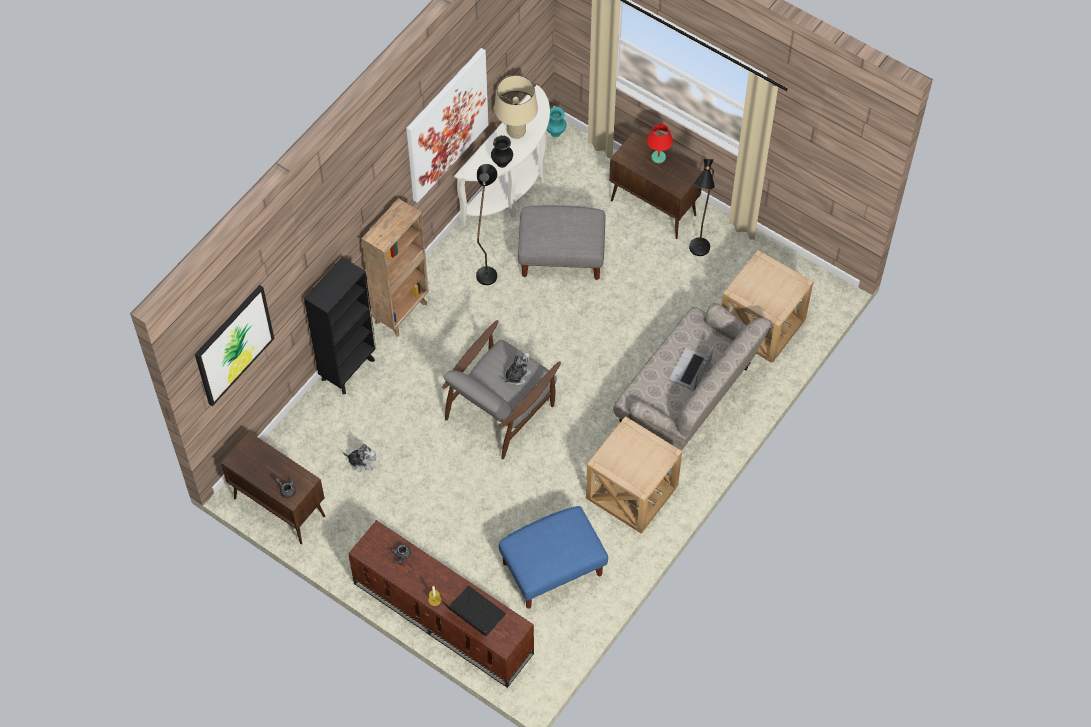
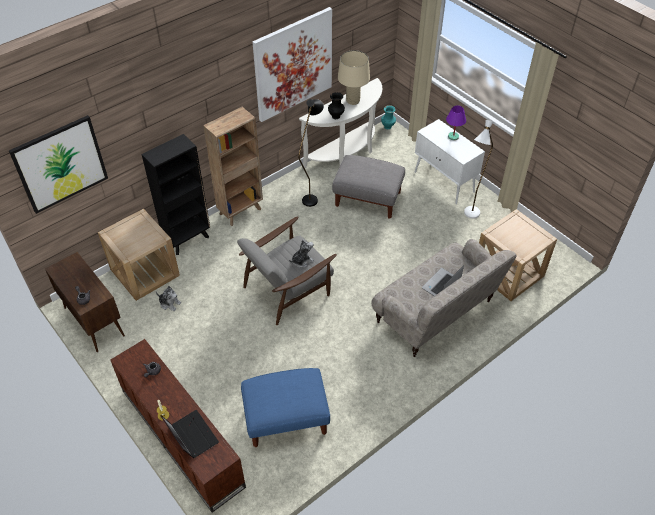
camera: 15 degrees right, 10 degrees down
beige side table [586,416,682,533] -> beige side table moved to [98,209,180,301]
brown cabinet [609,133,702,239] -> white cabinet [415,119,485,204]
red table lamp [647,124,673,163] -> purple table lamp [446,106,466,140]
black floor lamp [689,159,715,256] -> white floor lamp [464,120,493,219]

